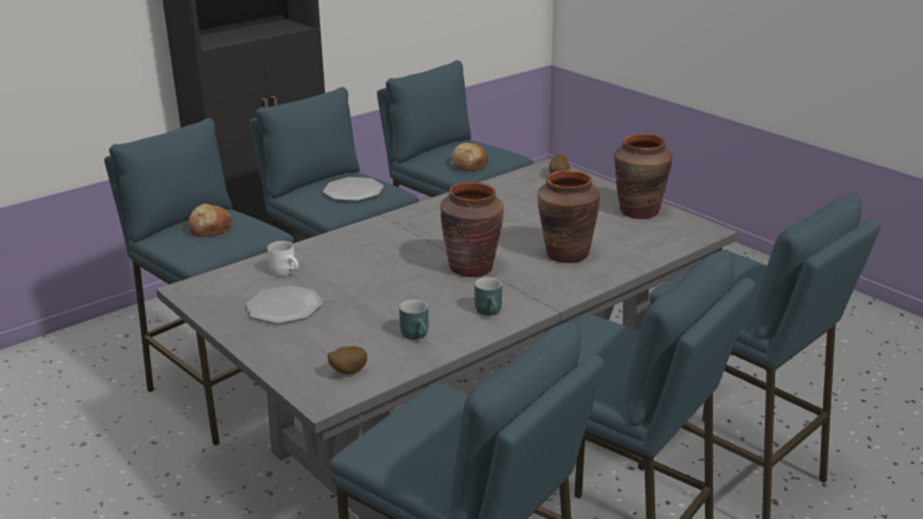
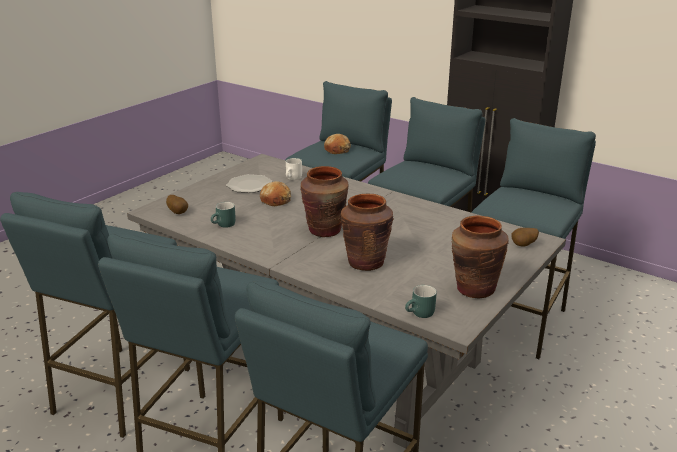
camera: 75 degrees right, 0 degrees up
plate [323,177,384,201] -> none
bread [451,143,488,171] -> bread moved to [260,181,291,206]
turquoise mug [475,277,502,316] -> turquoise mug moved to [405,285,437,318]

